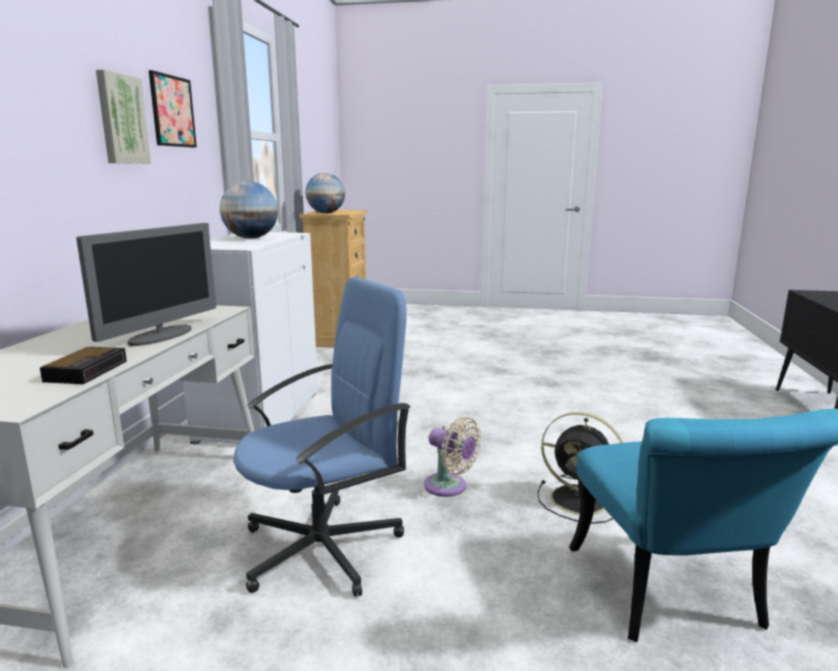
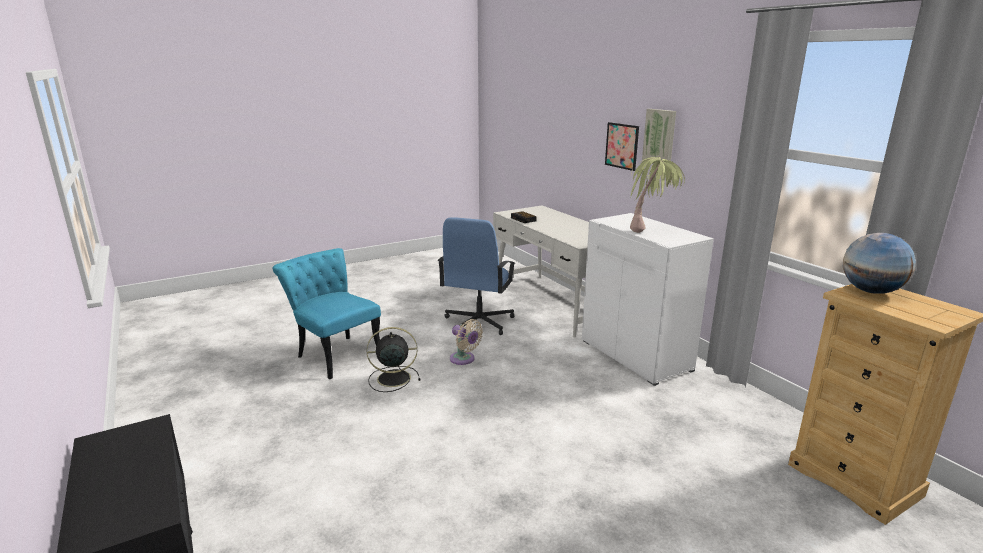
camera: 140 degrees right, 5 degrees up
monitor [76,223,216,346] -> none
picture [149,70,197,148] -> picture moved to [605,122,639,171]
globe [220,181,278,239] -> potted plant [630,157,685,233]
beige fan [424,417,481,497] -> beige fan turned 135 degrees counterclockwise [450,319,483,365]

